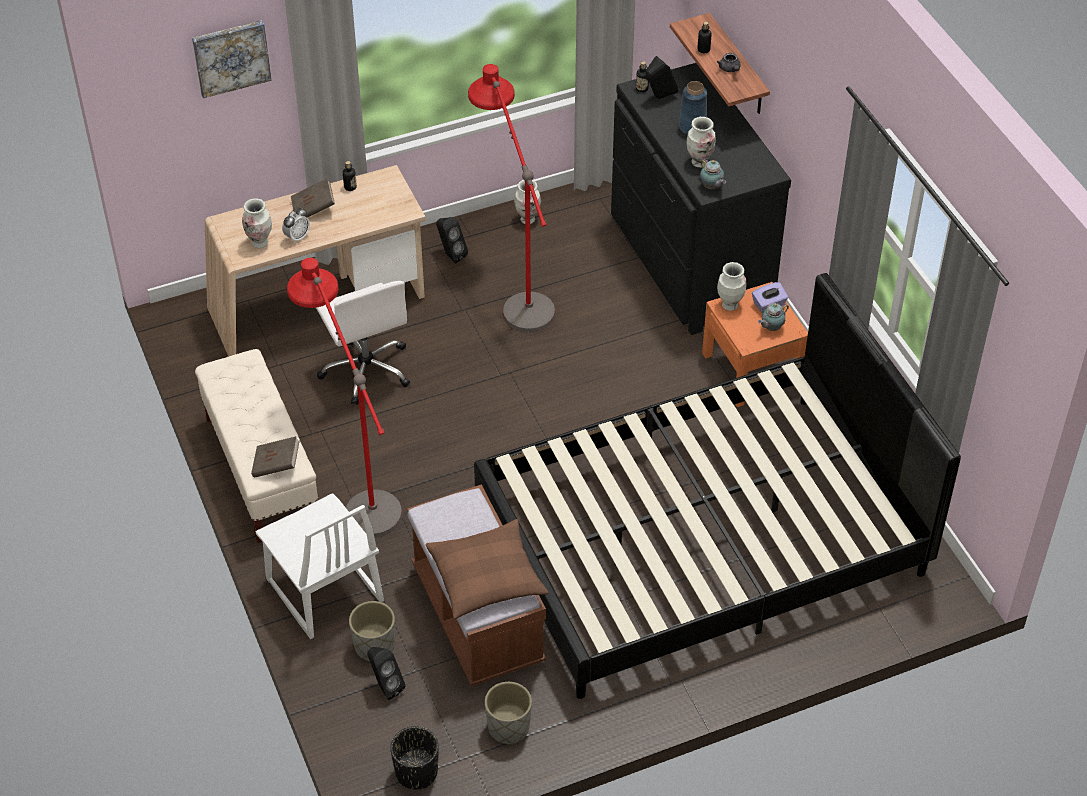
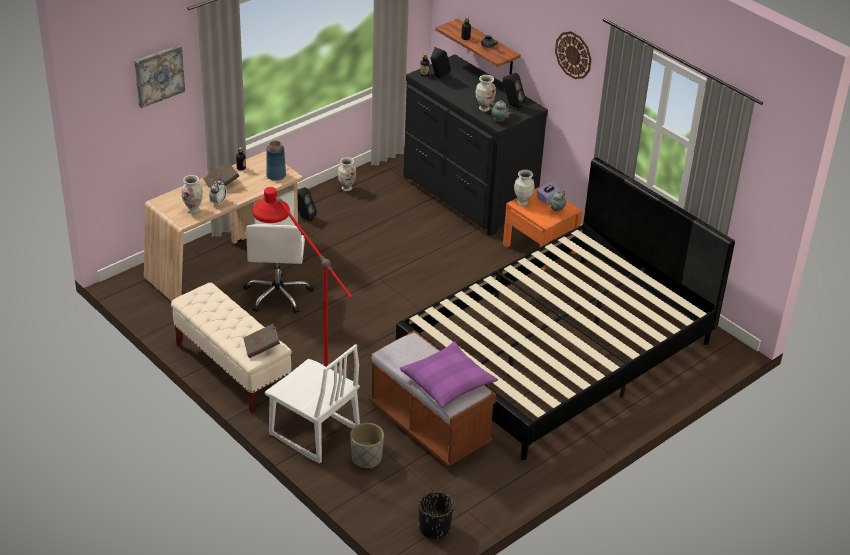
camera: 20 degrees left, 10 degrees down
white office chair [316,281,410,405] -> white office chair turned 45 degrees clockwise [243,224,314,313]
black speaker [367,647,406,700] -> black speaker moved to [503,73,526,109]
brown pillow [426,519,548,619] -> purple pillow [400,342,498,408]
red floor lamp [468,64,556,333] -> none
grey planter [485,682,532,745] -> none
blue vase [679,81,707,134] -> blue vase moved to [266,141,286,181]
none -> wall clock [555,31,592,79]

